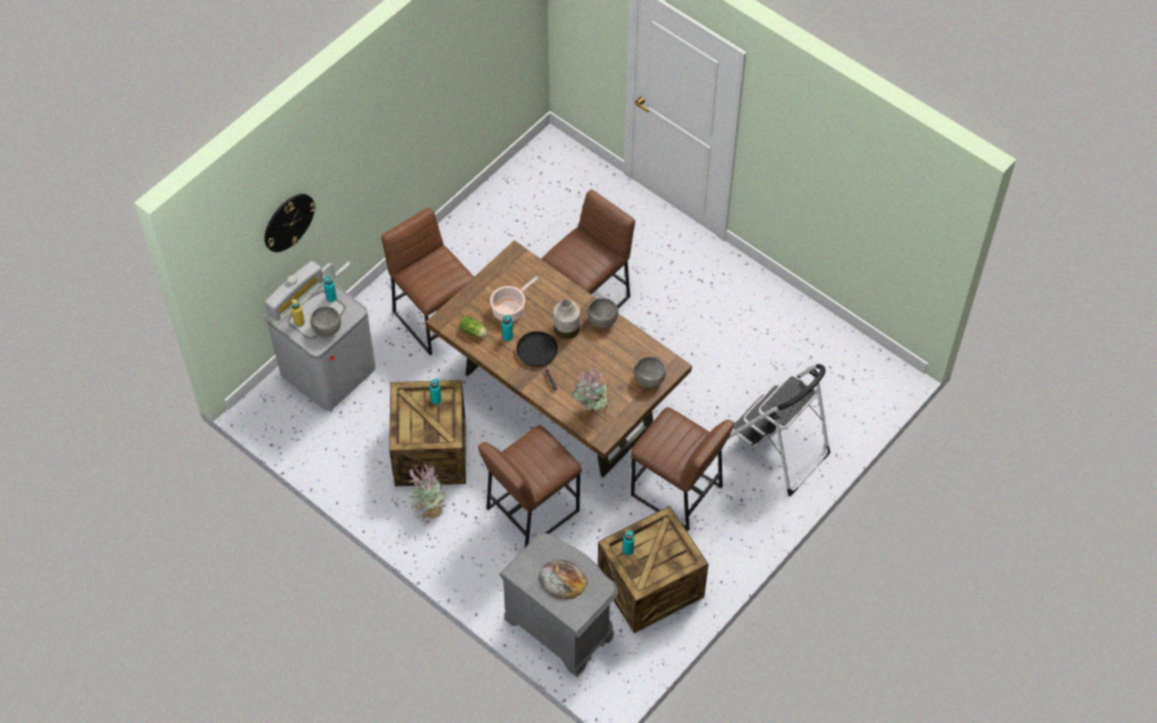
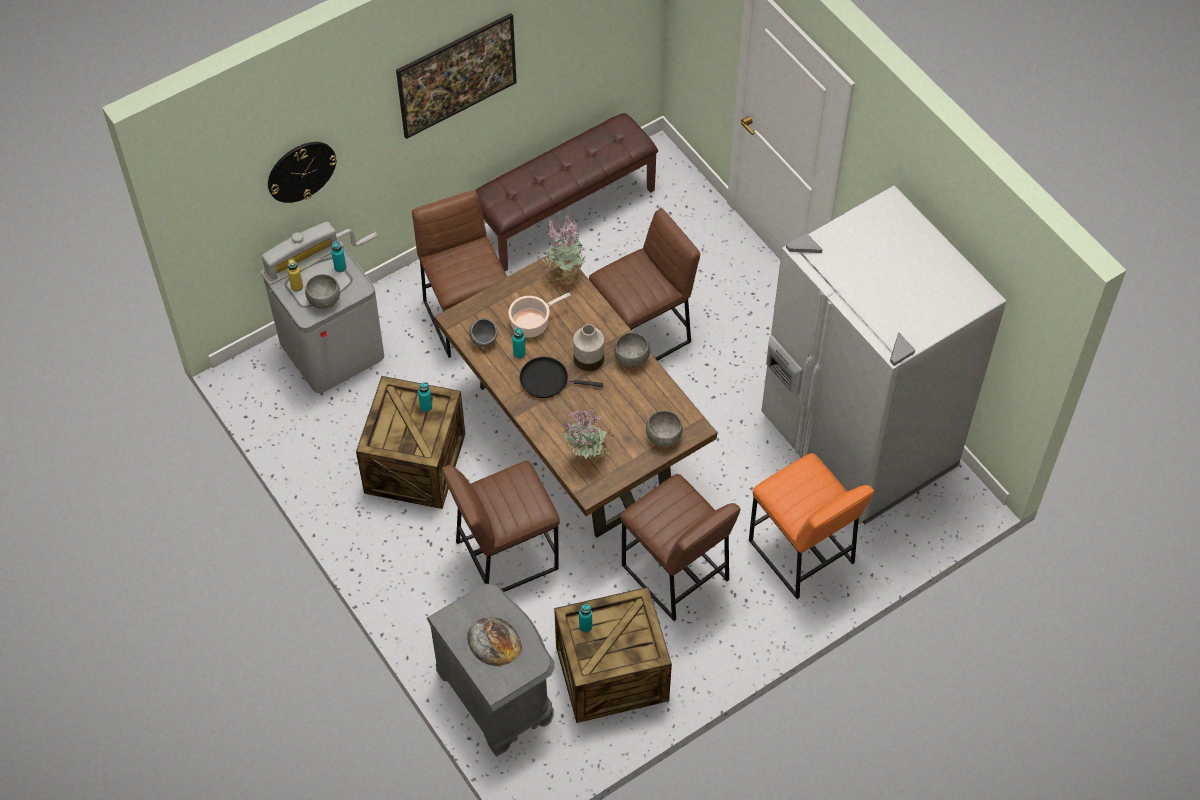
camera: 15 degrees right, 0 degrees up
potted plant [408,462,447,523] -> potted plant moved to [542,213,586,289]
lettuce [459,316,487,338] -> grey bowl [469,318,498,347]
black frying pan [516,331,558,391] -> black frying pan turned 75 degrees counterclockwise [520,357,603,398]
step ladder [728,364,830,496] -> orange chair [749,453,874,599]
none -> picture [396,13,517,139]
none -> brown bench [476,113,658,271]
none -> white fridge [762,186,1006,525]

